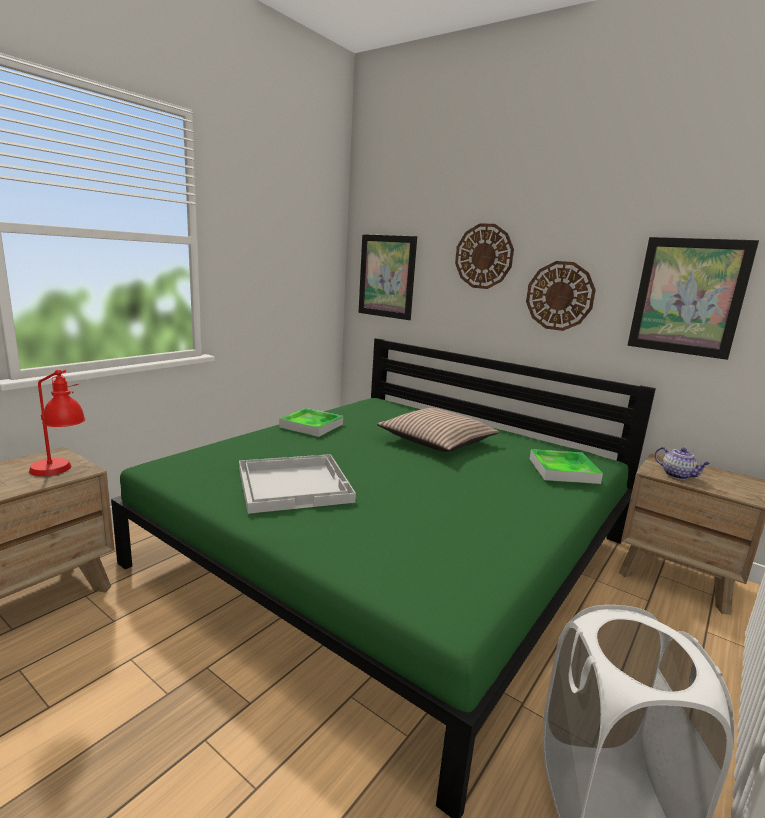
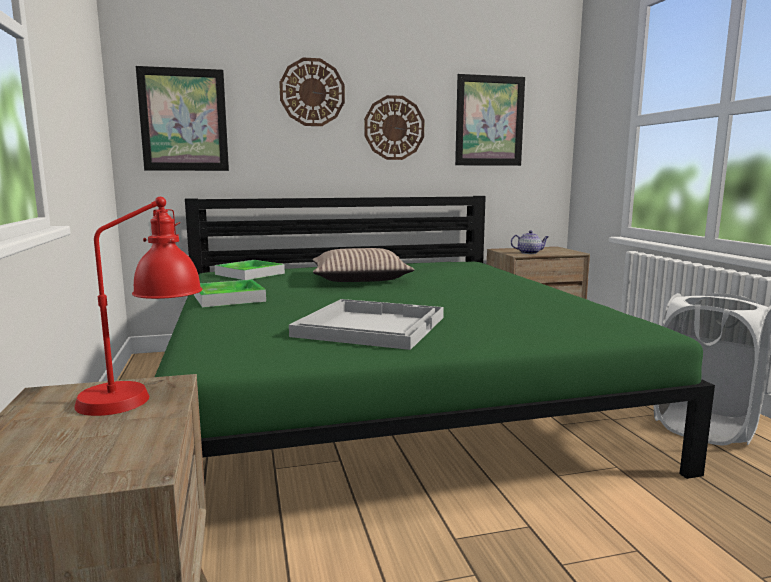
camera: 50 degrees left, 5 degrees down
tray [530,449,603,484] -> tray moved to [214,260,285,280]

